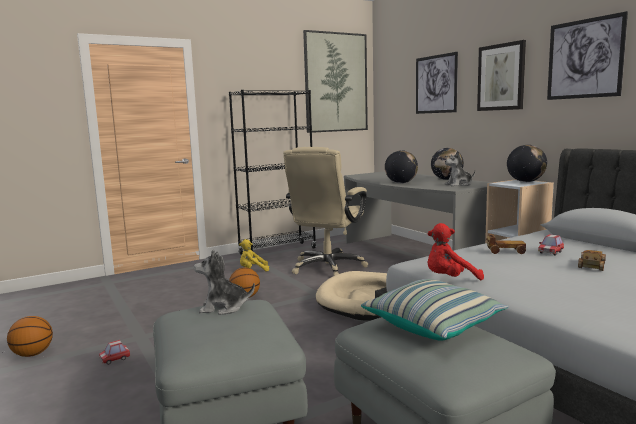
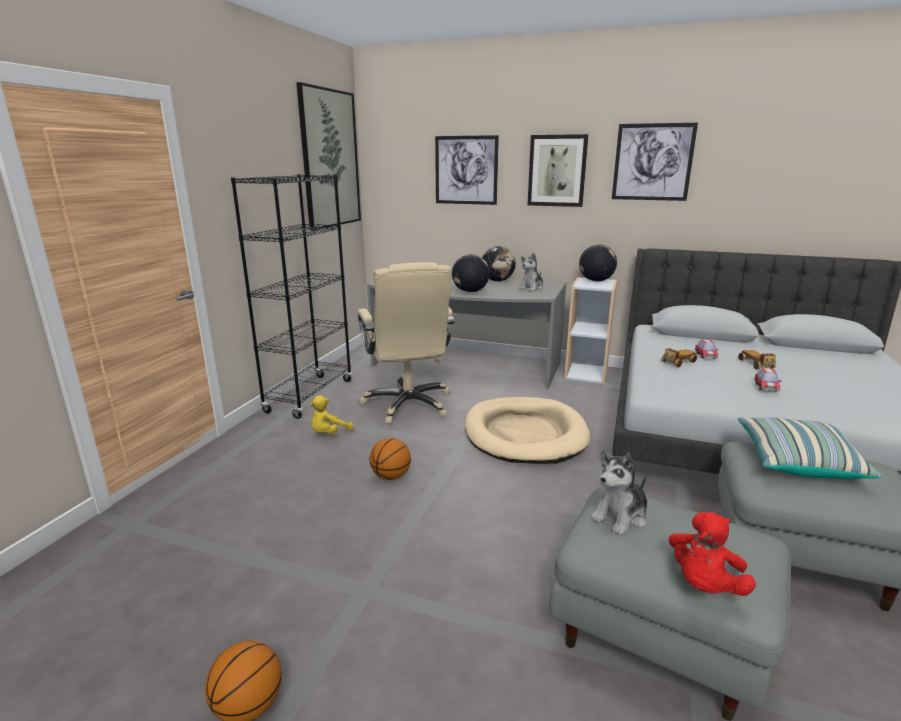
camera: 40 degrees left, 10 degrees up
toy car [99,340,131,365] -> toy car moved to [754,368,781,392]
red plush toy [428,223,484,280] -> red plush toy moved to [669,512,756,596]

